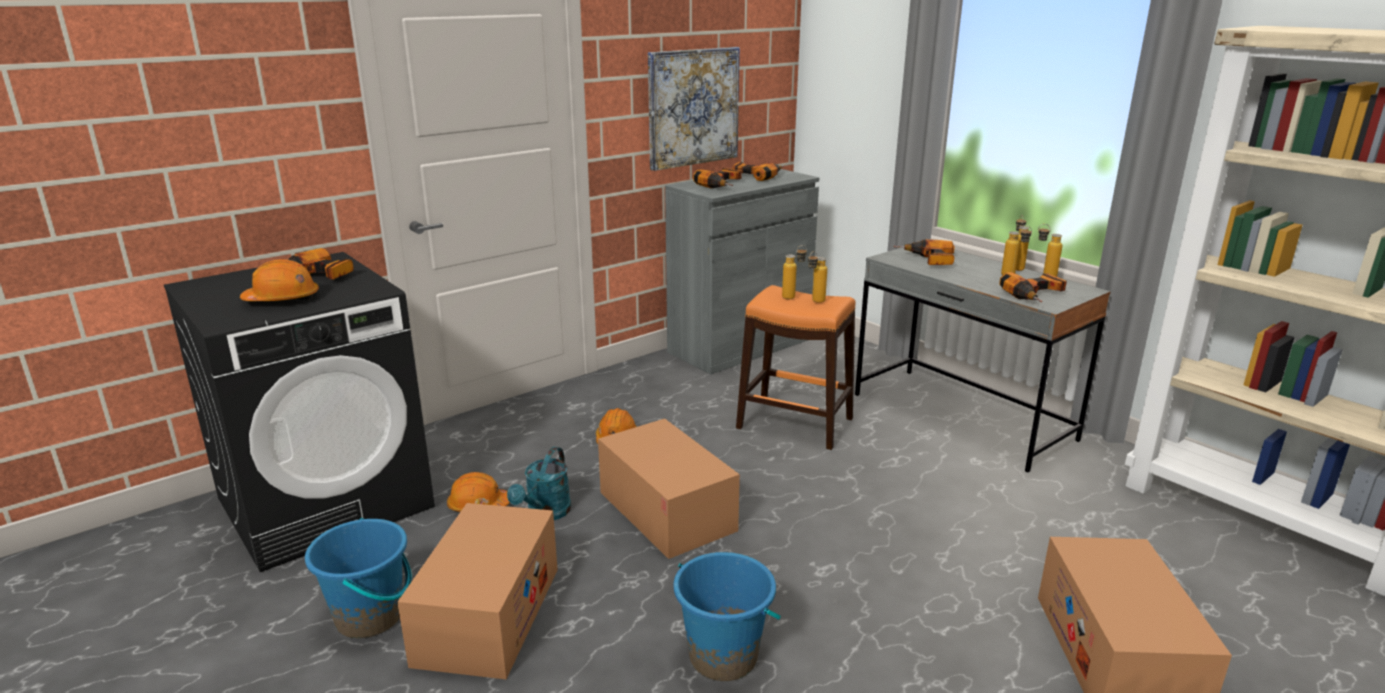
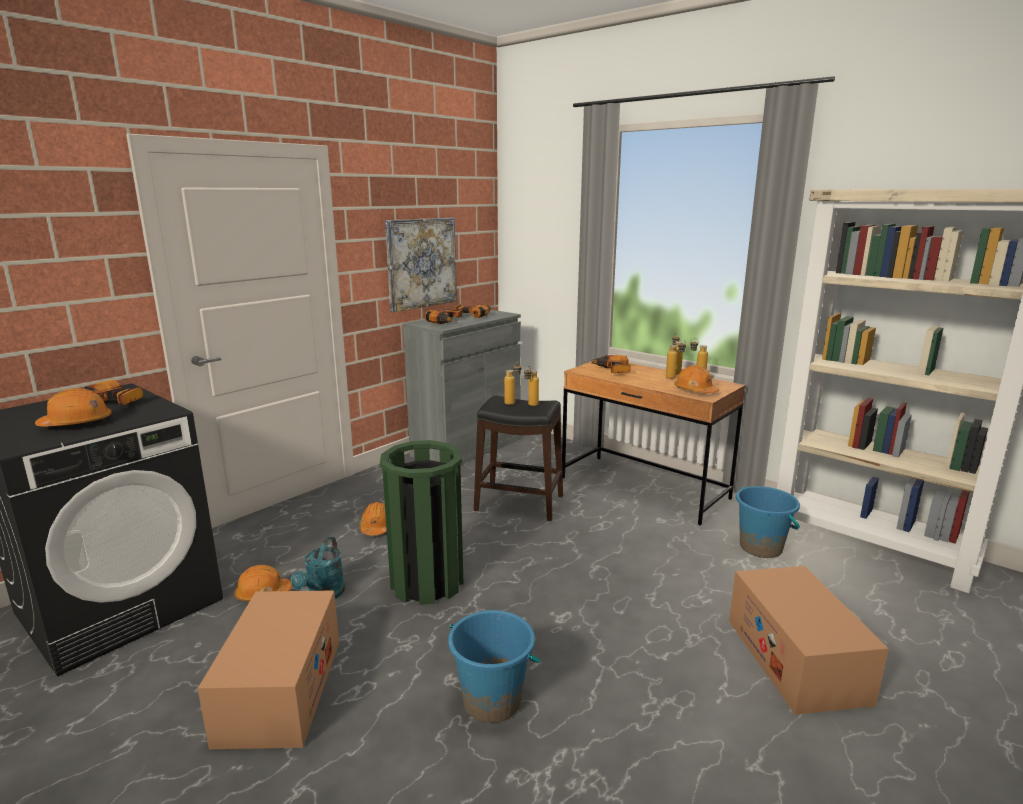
camera: 10 degrees left, 5 degrees down
blue bucket [305,518,412,638] -> blue bucket moved to [736,486,800,558]
cardboard box [598,419,740,559] -> green trash can [380,440,464,605]
orange stool [736,285,856,450] -> black stool [474,395,563,521]
grey desk [855,248,1111,472] -> brown desk [562,362,746,525]
power drill [999,272,1067,302] -> orange hard hat [674,365,719,393]

